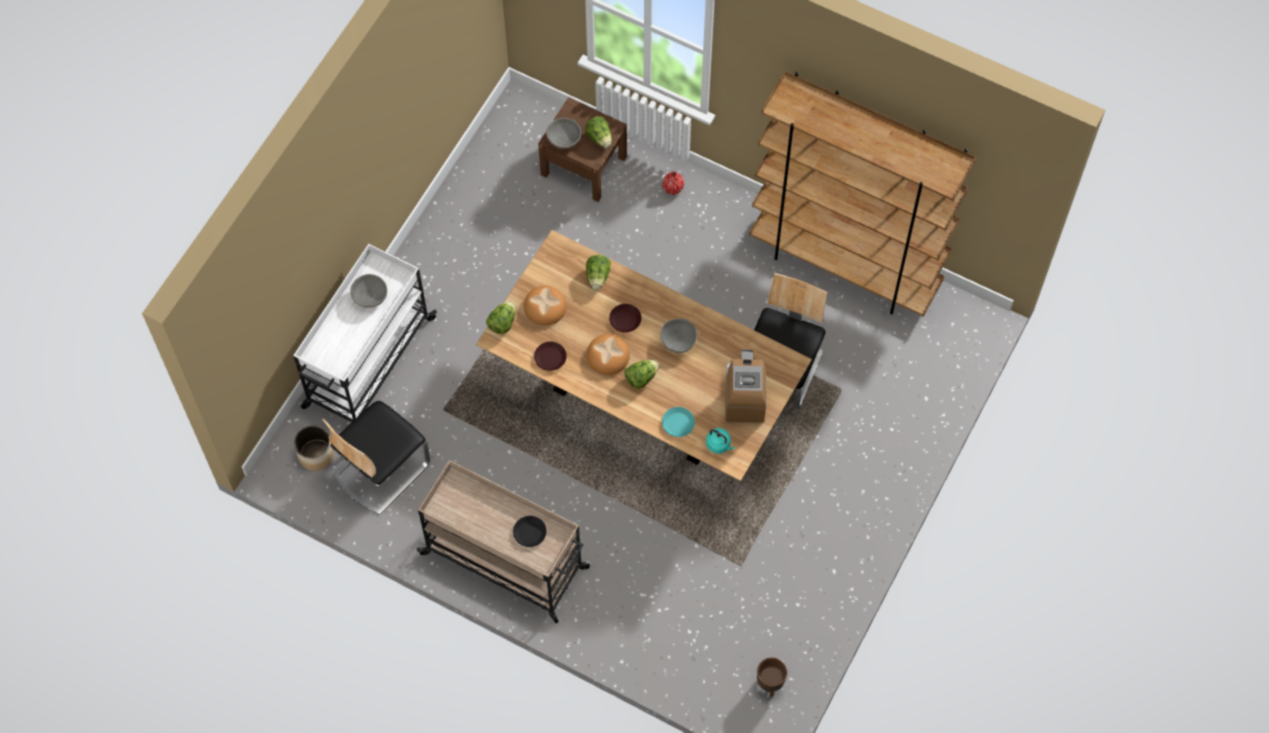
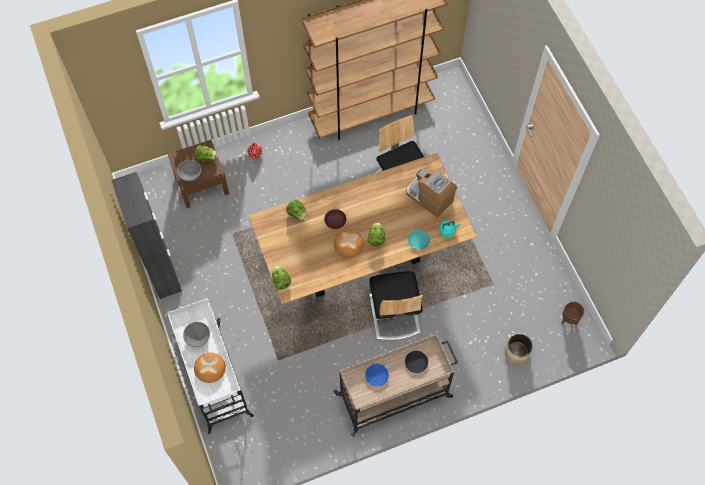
camera: 50 degrees left, 0 degrees up
planter [294,425,334,471] -> planter moved to [505,333,533,364]
chair [322,401,430,515] -> chair moved to [369,271,423,340]
bread [524,285,567,326] -> bread moved to [194,352,226,383]
brown plate [534,342,567,371] -> none
grey bowl [660,318,697,353] -> none
none -> black cabinet [111,172,182,299]
none -> blue plate [365,364,389,387]

